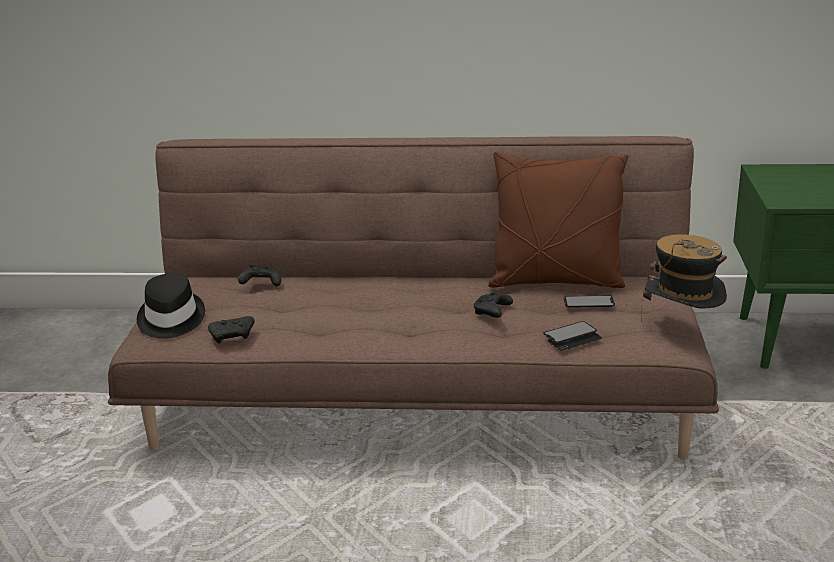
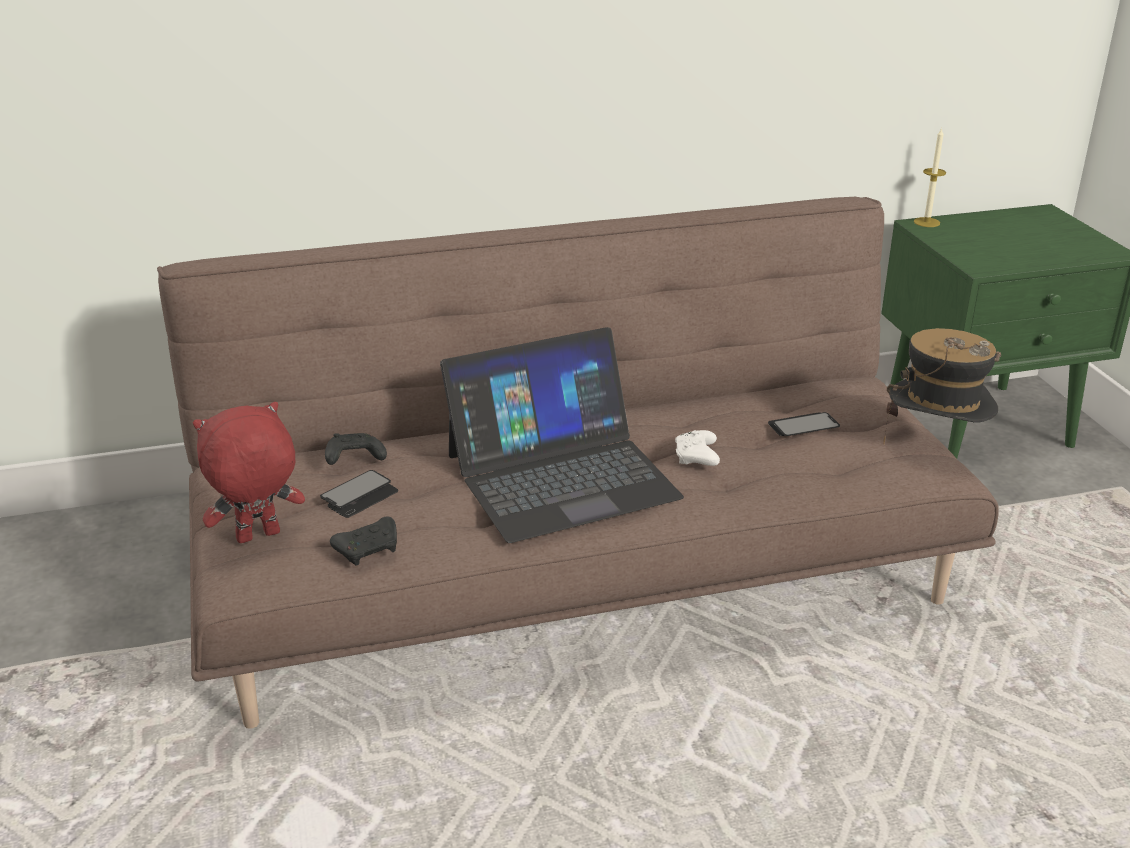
camera: 20 degrees left, 5 degrees up
black hat [137,273,205,339] -> red plush toy [193,402,305,543]
black game controller [474,292,513,318] -> white game controller [675,430,720,466]
brown pillow [488,152,628,288] -> none
phone [543,321,602,351] -> phone moved to [320,470,398,518]
none -> laptop [440,327,684,543]
none -> candle [914,128,946,227]

